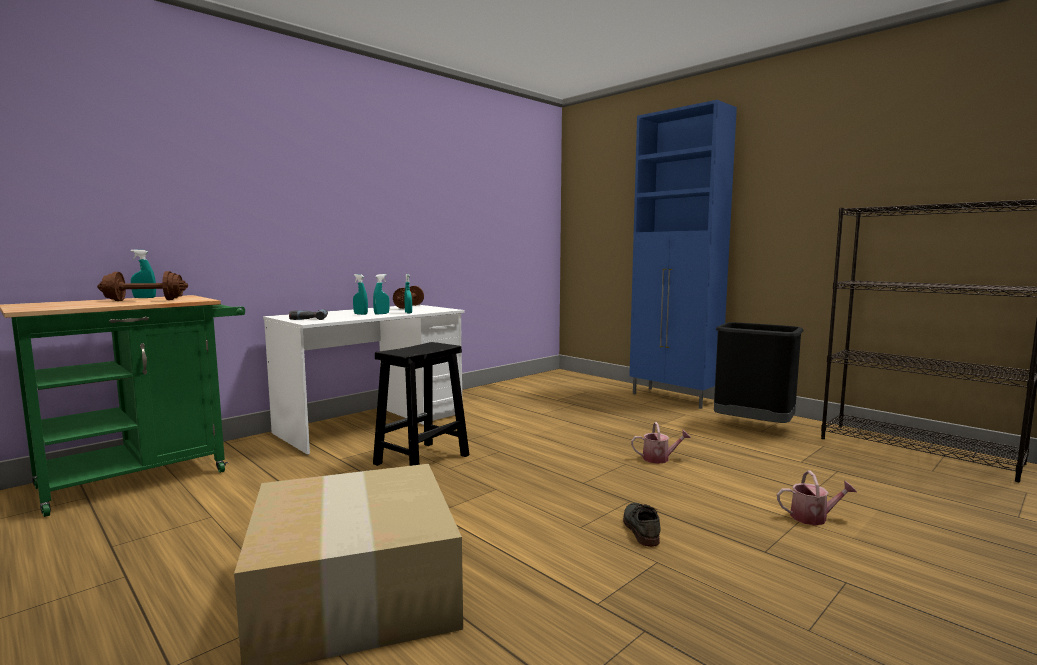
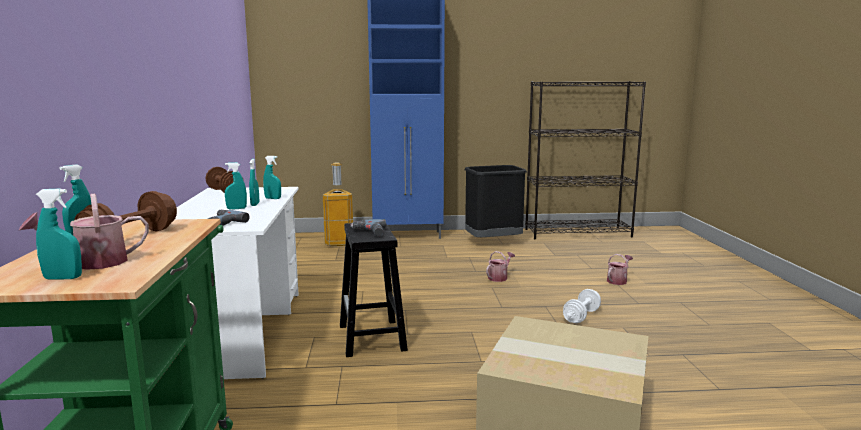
camera: 50 degrees left, 5 degrees up
grey shoe [623,503,661,547] -> white dumbbell [563,289,601,323]
none -> watering can [19,194,149,270]
none -> turquoise spray bottle [36,189,82,279]
none -> trash can [323,163,353,246]
none -> power drill [351,219,386,237]

